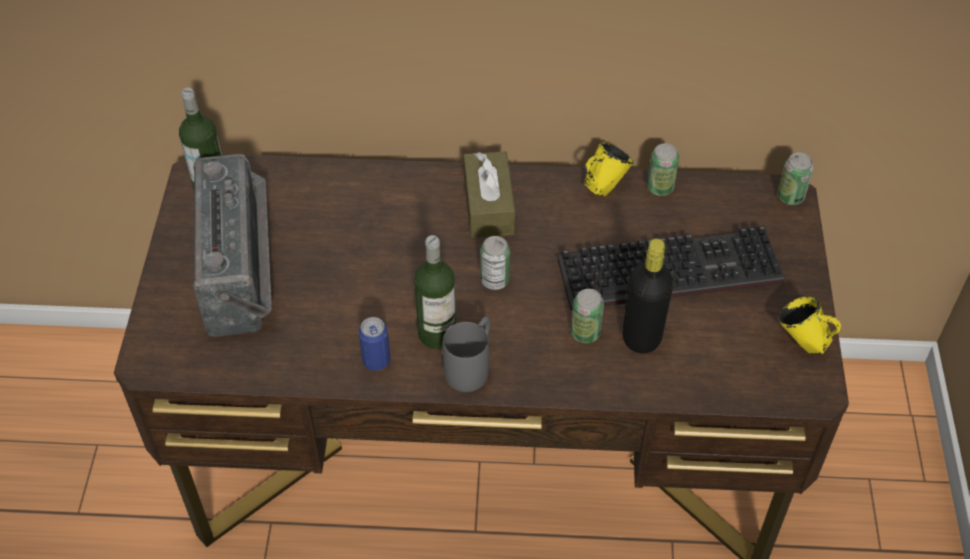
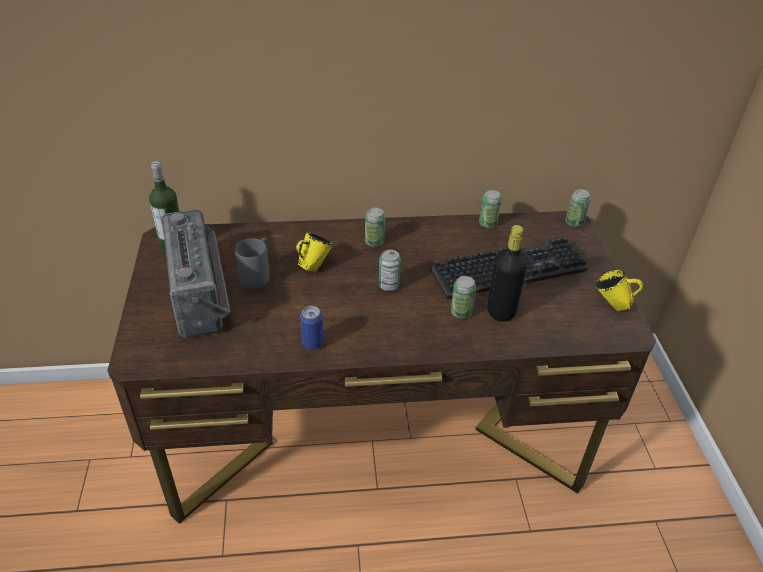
camera: 10 degrees left, 10 degrees down
bottle [414,235,456,349] -> none
grey mug [443,317,490,392] -> grey mug moved to [235,237,269,289]
brown tissue box [464,151,515,238] -> can [365,207,385,247]
yellow mug [584,142,633,196] -> yellow mug moved to [296,232,333,272]

